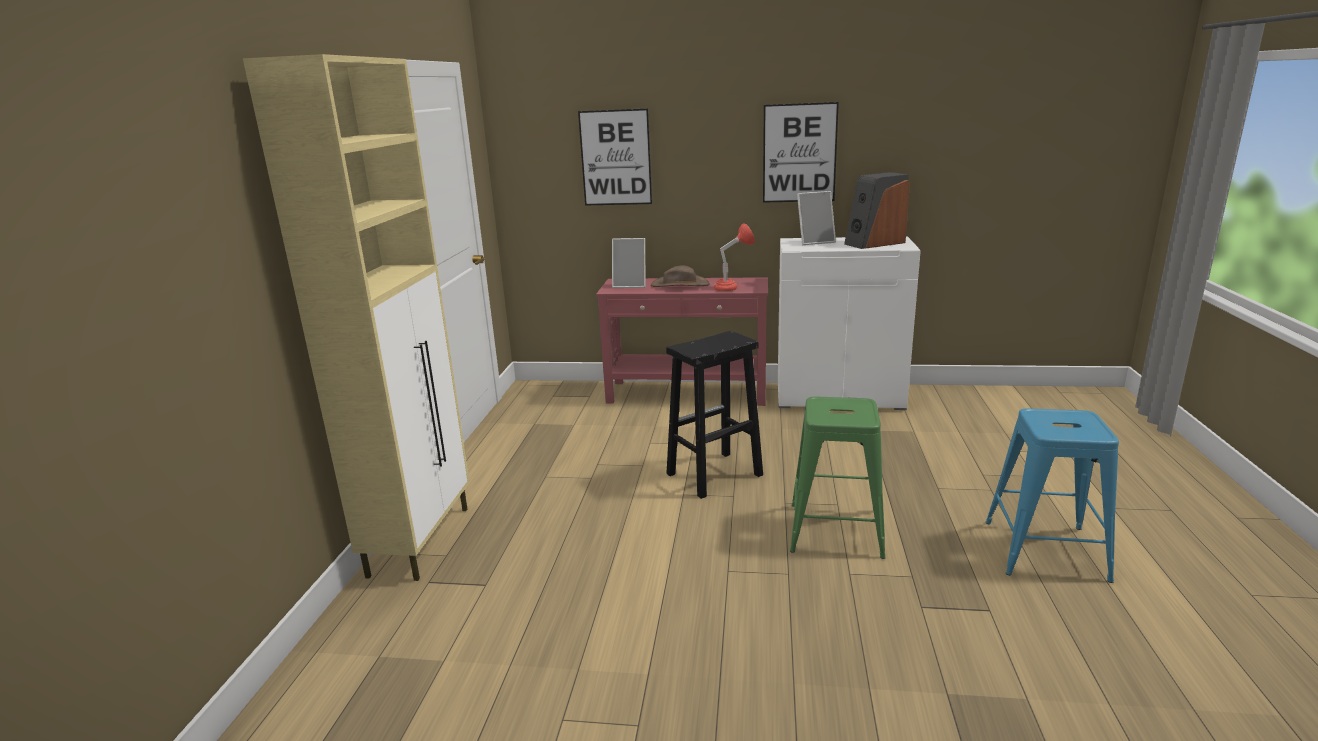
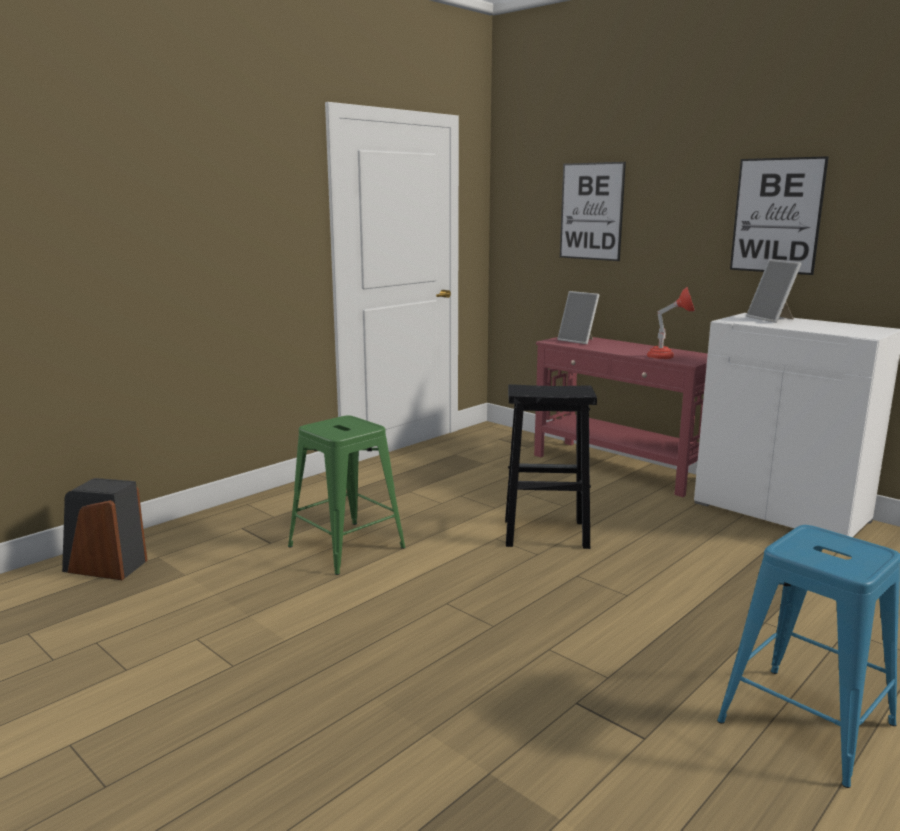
camera: 35 degrees right, 5 degrees down
beige cabinet [243,54,470,581] -> none
brown hat [651,265,710,287] -> none
green stool [790,397,886,559] -> green stool moved to [288,415,406,575]
picture frame [797,191,836,245] -> picture frame turned 45 degrees clockwise [746,259,801,323]
speaker [844,172,910,249] -> speaker moved to [62,478,148,580]

